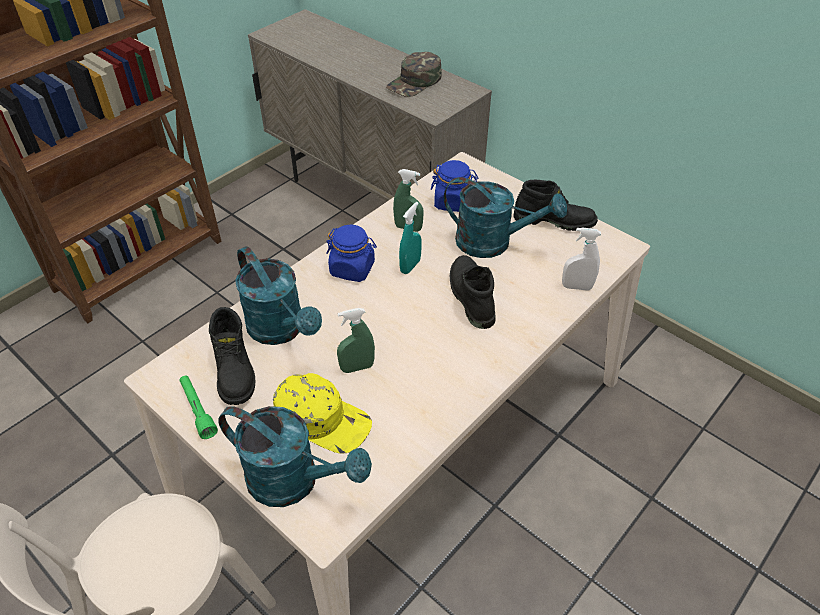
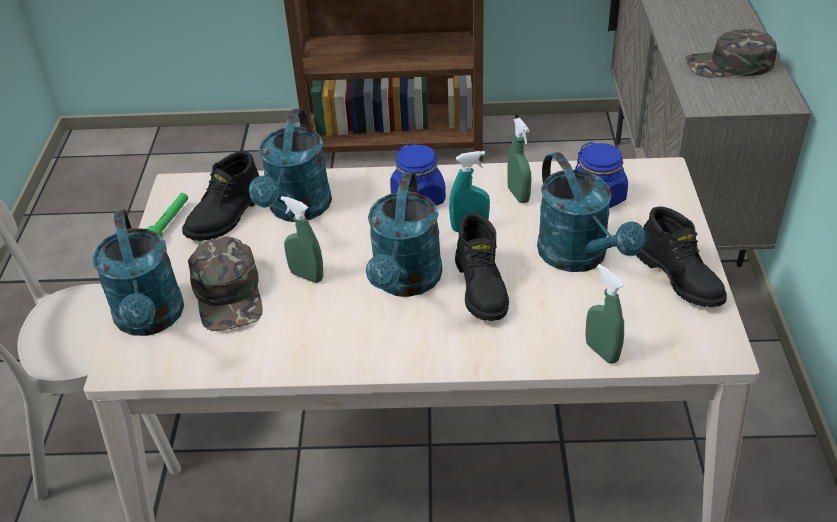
camera: 50 degrees right, 5 degrees down
yellow cap [273,373,372,454] -> green cap [188,237,263,331]
black boot [450,255,495,329] -> black boot turned 135 degrees clockwise [455,213,509,321]
white spray bottle [562,227,601,291] -> green spray bottle [585,264,624,364]
none -> turquoise watering can [366,172,442,297]

